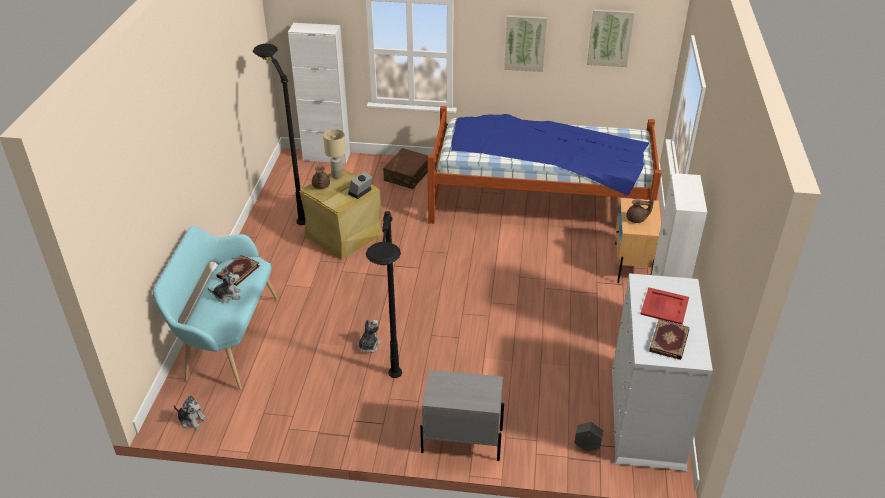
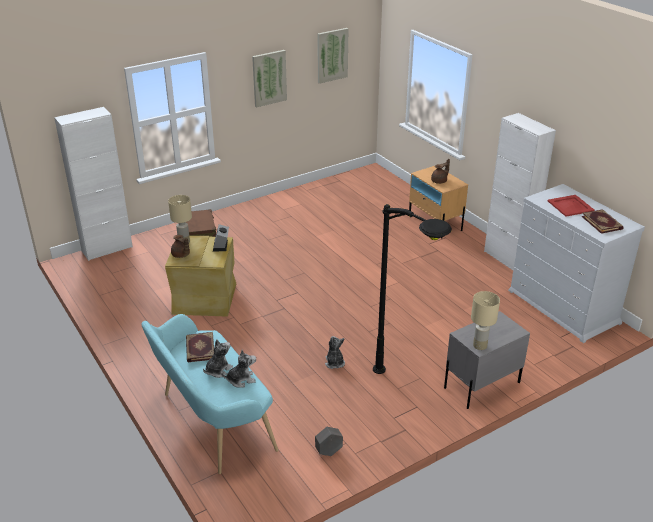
camera: 40 degrees left, 5 degrees down
plush toy [174,395,207,429] -> plush toy moved to [221,349,256,387]
black floor lamp [253,44,305,225] -> none
bed [427,106,661,224] -> none
grey planter [574,422,603,451] -> grey planter moved to [315,427,343,456]
none -> beige table lamp [471,291,500,350]

